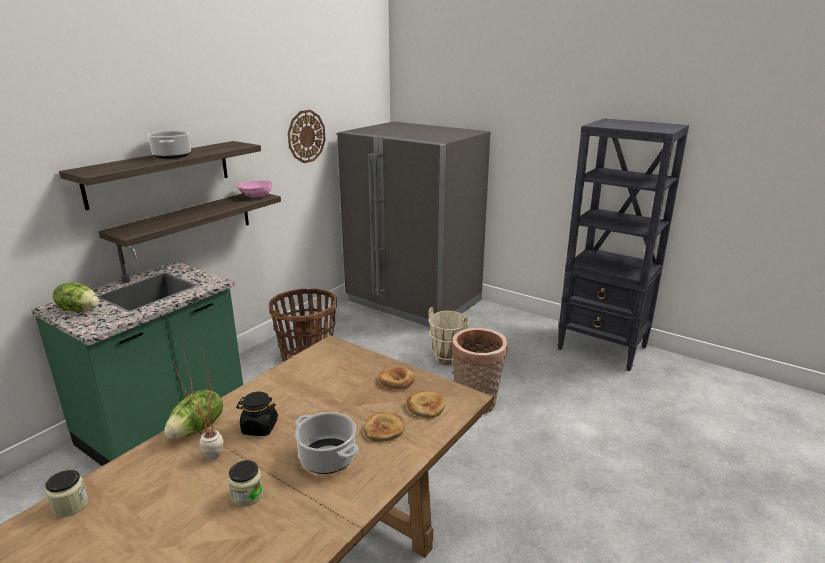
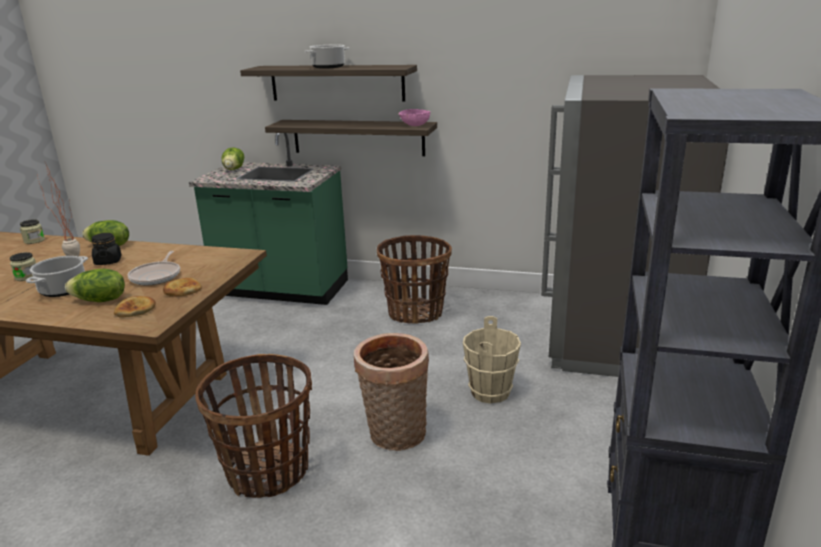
camera: 70 degrees right, 0 degrees up
wall clock [288,110,326,163] -> none
bread [364,412,405,442] -> lettuce [65,269,125,302]
none -> frying pan [128,251,180,285]
none -> basket [195,354,312,498]

